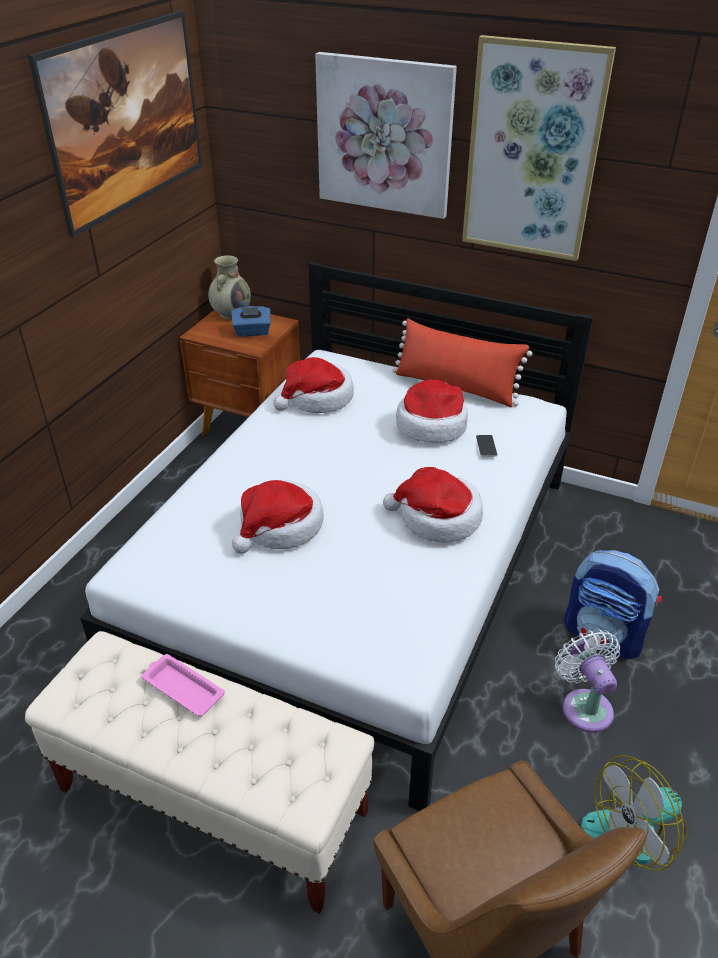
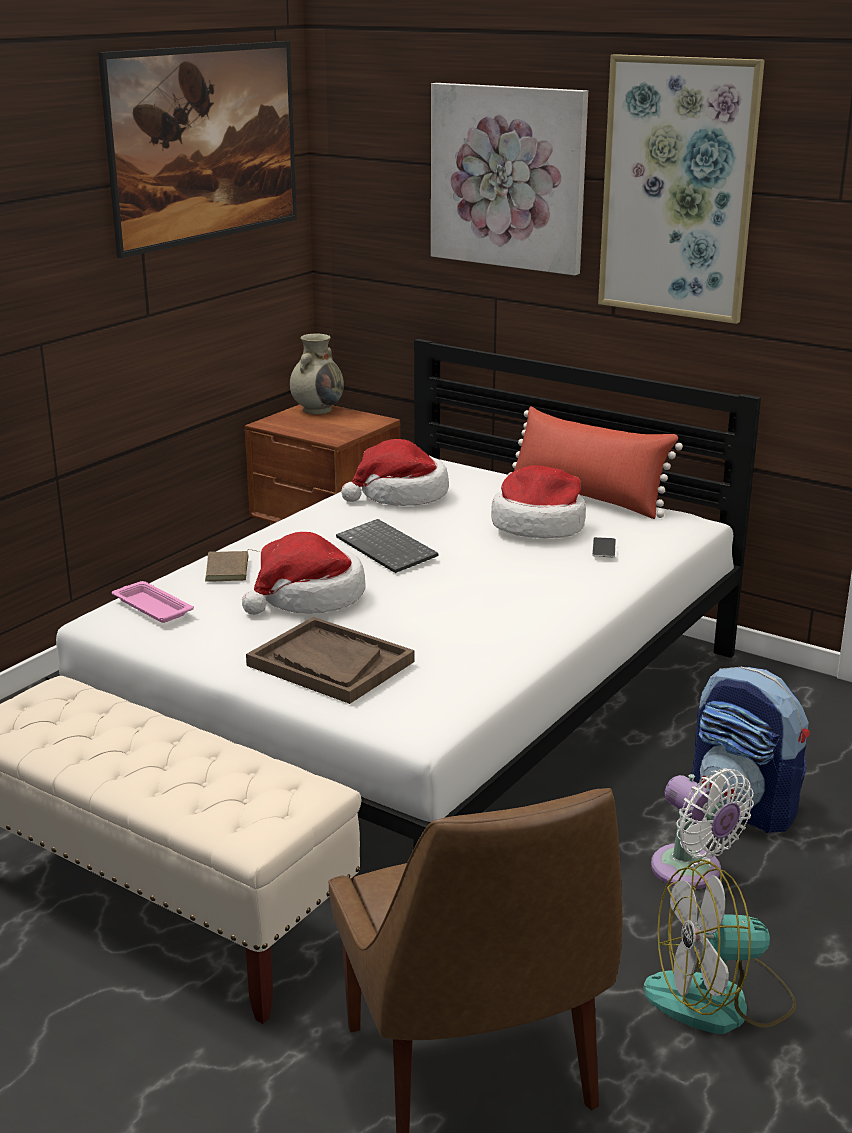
camera: 10 degrees right, 15 degrees down
pink tray [142,654,225,717] -> pink tray moved to [112,581,194,623]
blue tissue box [232,306,271,337] -> none
hat [383,467,483,543] -> none
white fan [555,629,620,733] -> white fan turned 150 degrees clockwise [651,768,754,889]
none -> brown book [205,549,261,582]
none -> brown tray [246,617,414,704]
none -> keyboard [336,519,439,573]

